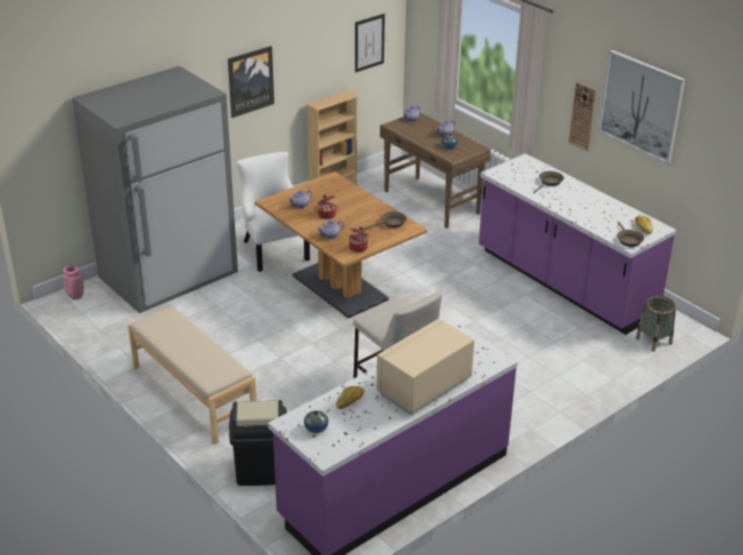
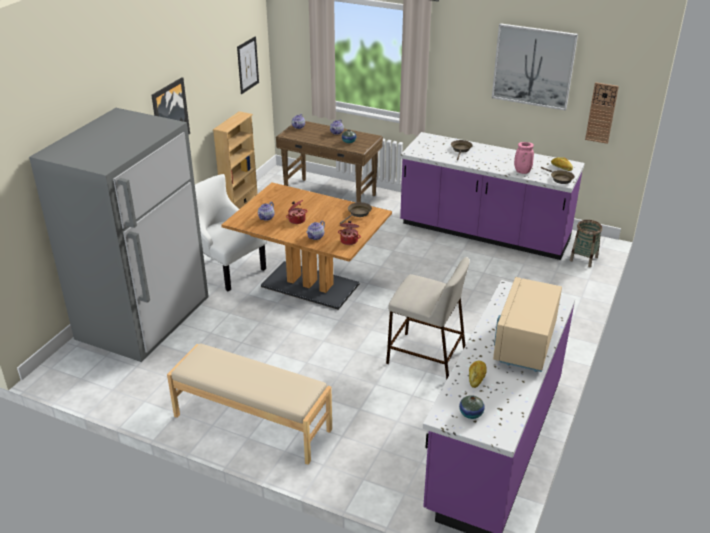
camera: 25 degrees left, 0 degrees up
pink vase [63,265,84,300] -> pink vase moved to [514,142,534,174]
black trash can [229,400,287,486] -> none
wall clock [569,81,597,151] -> wall clock moved to [585,82,619,144]

